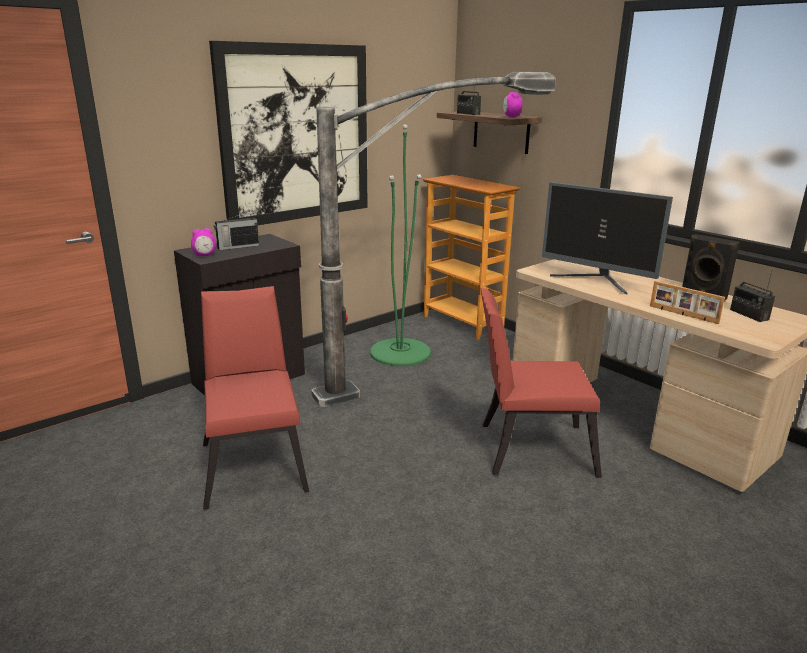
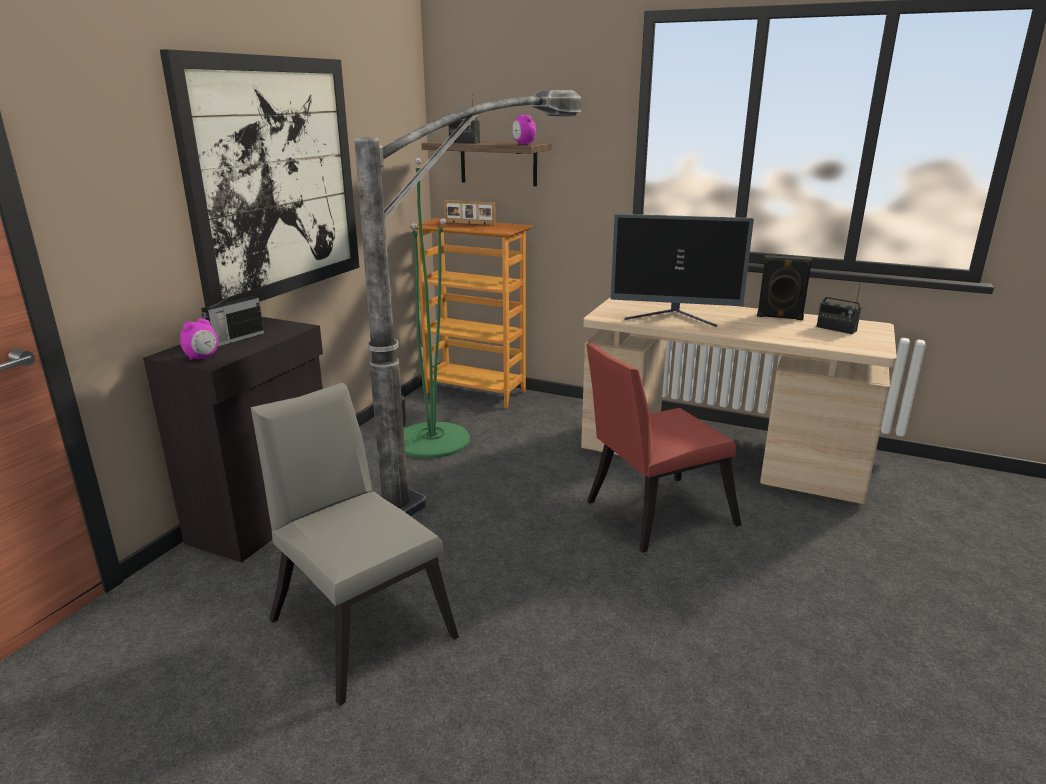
camera: 25 degrees left, 0 degrees up
red chair [201,286,309,509] -> grey chair [251,382,459,706]
picture frame [650,281,725,324] -> picture frame moved to [444,200,495,225]

